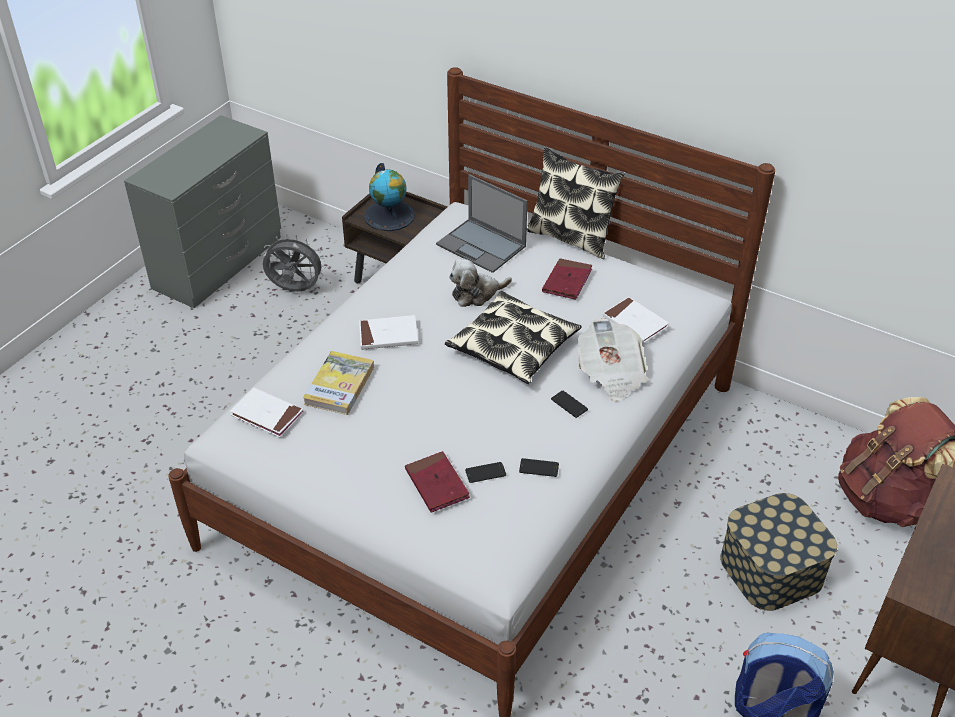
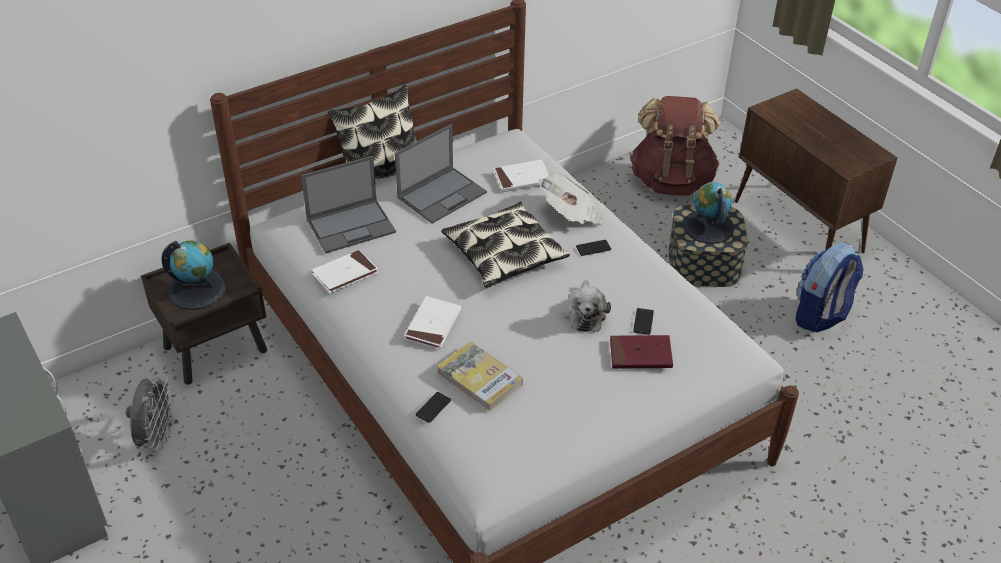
camera: 65 degrees left, 0 degrees up
white book [230,388,303,438] -> white book moved to [311,250,378,293]
grey fan [262,234,326,292] -> grey fan turned 150 degrees clockwise [126,376,174,452]
plush toy [449,258,512,307] -> plush toy moved to [563,280,611,332]
phone [519,458,559,477] -> phone moved to [415,392,451,423]
red book [542,258,592,300] -> laptop [395,124,487,224]
none -> globe [683,182,735,244]

